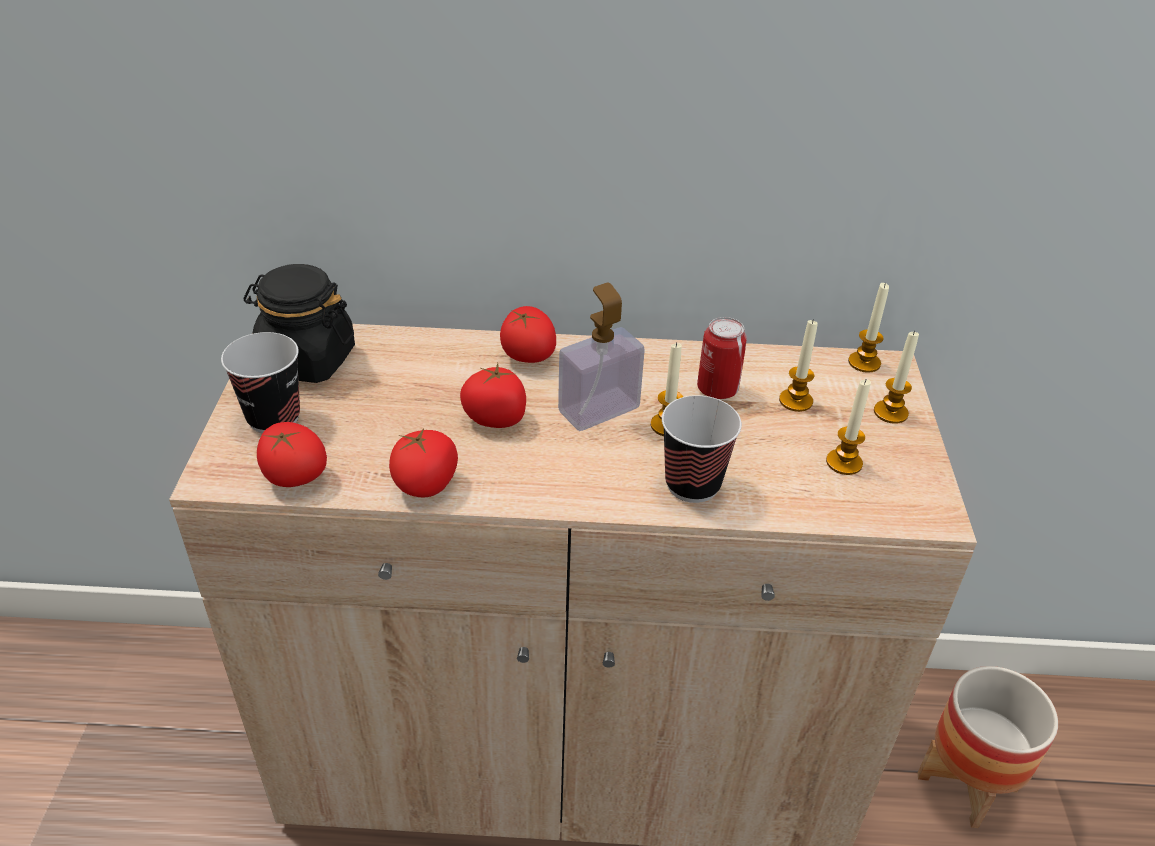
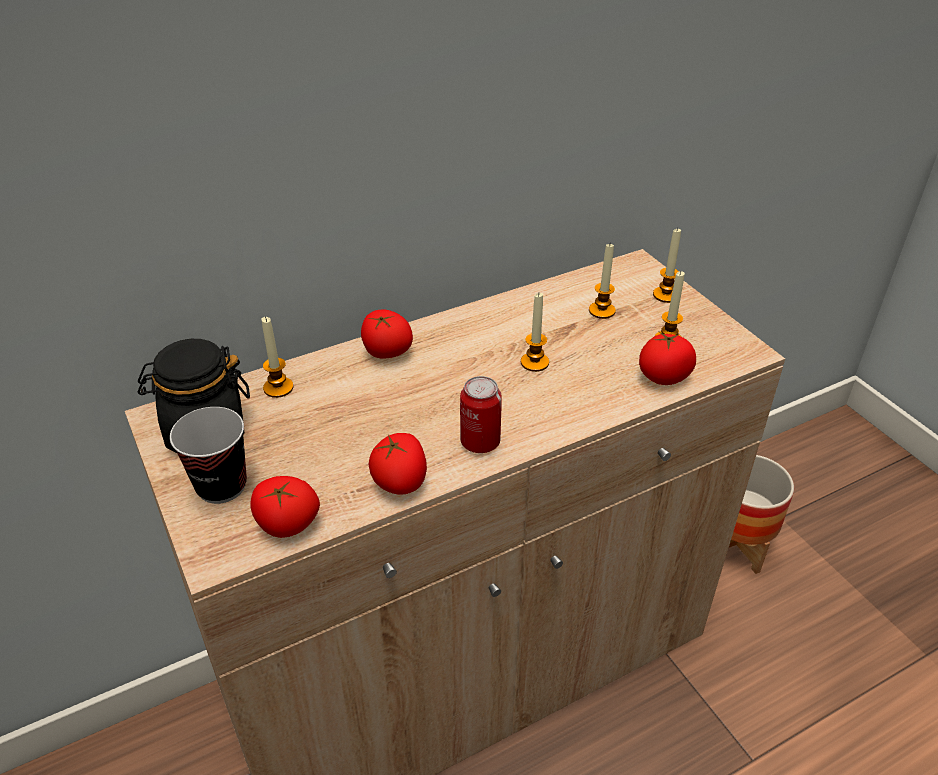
camera: 30 degrees left, 0 degrees up
tomato [460,363,526,428] -> tomato moved to [639,331,696,385]
soap dispenser [558,283,645,431] -> none
cup [662,395,742,503] -> none
can [697,317,747,399] -> can moved to [460,376,502,453]
candle [848,282,889,373] -> candle moved to [261,316,293,398]

